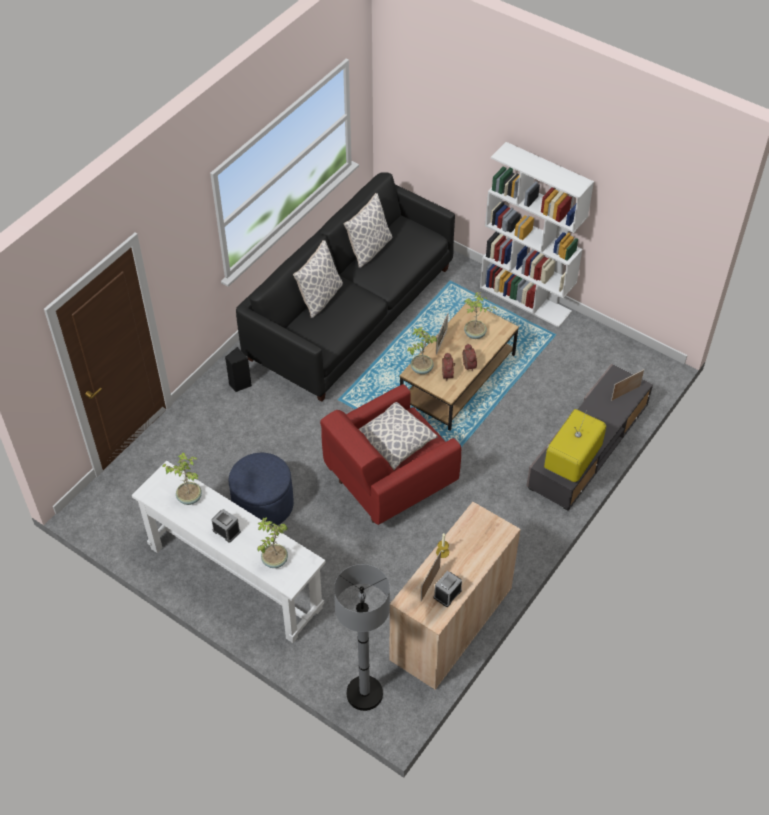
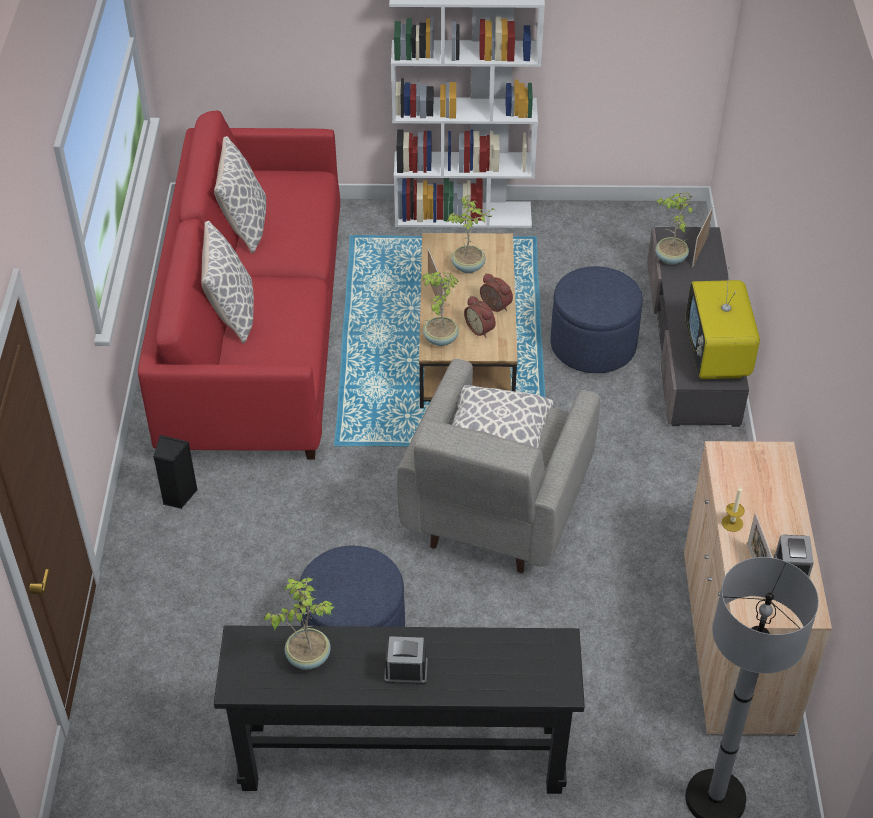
camera: 35 degrees left, 5 degrees down
white console table [132,461,326,643] -> black console table [214,625,585,794]
black sofa [236,172,455,402] -> red sofa [138,111,340,459]
potted plant [257,517,288,568] -> potted plant moved to [655,192,692,265]
red armchair [320,384,461,525] -> grey armchair [397,359,600,573]
none -> blue ottoman [551,266,643,373]

